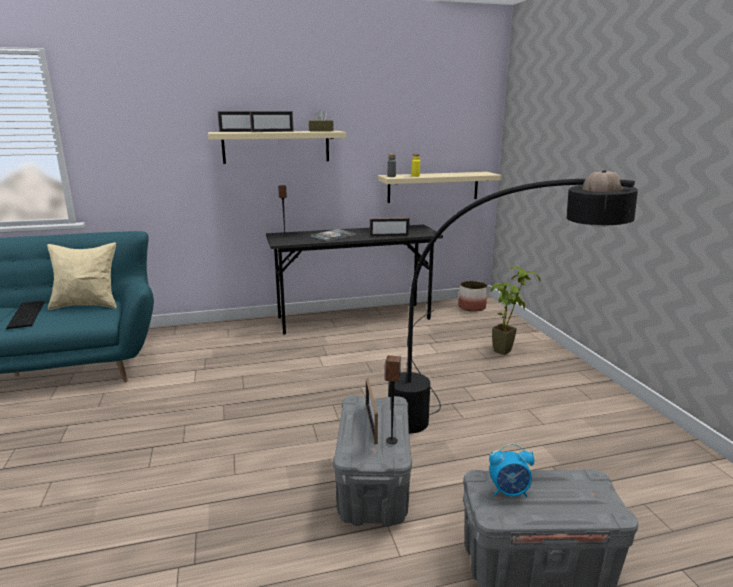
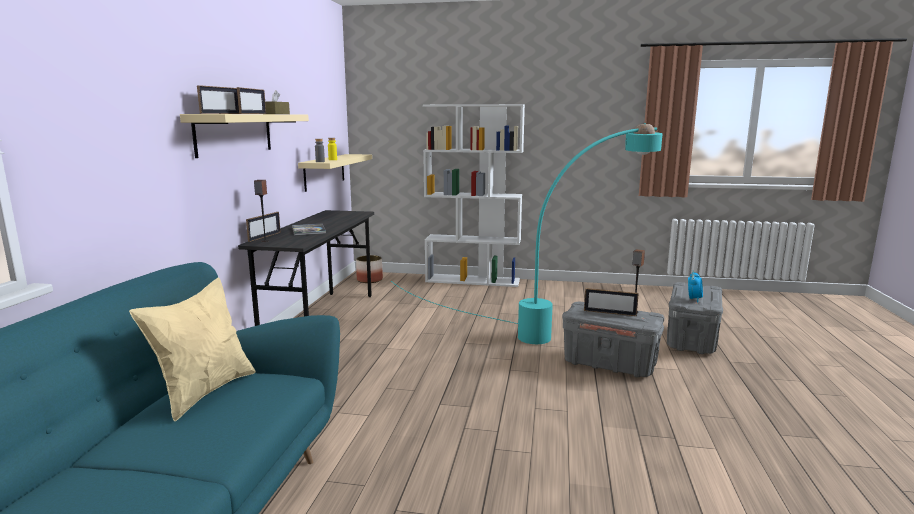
camera: 65 degrees left, 5 degrees down
keyboard [6,301,45,329] -> none
picture frame [370,218,410,237] -> picture frame moved to [246,212,281,242]
black floor lamp [388,170,638,433] -> turquoise floor lamp [391,123,662,344]
potted plant [491,266,541,355] -> none
none -> white bookcase [423,104,525,287]

